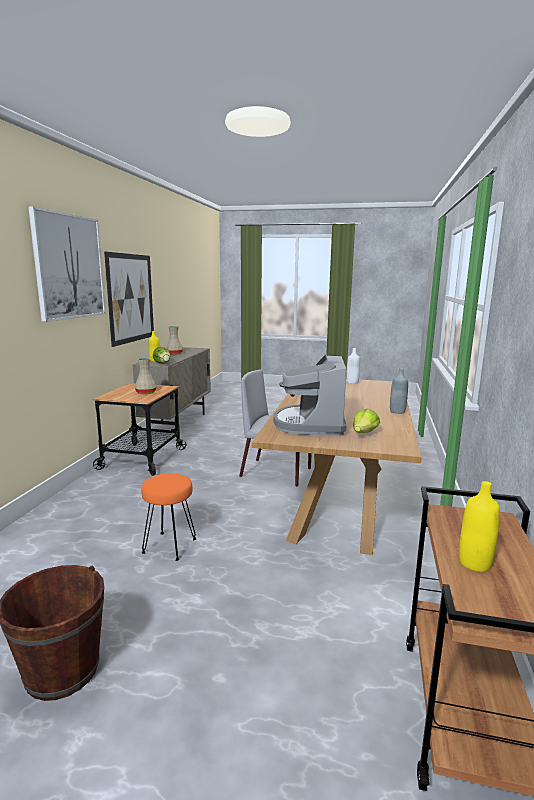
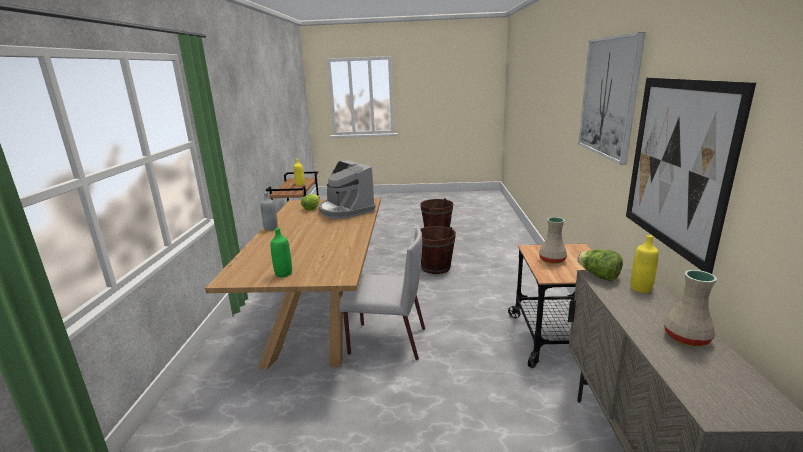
camera: 170 degrees right, 5 degrees up
orange stool [141,473,197,561] -> brown bucket [421,226,456,274]
coffee machine [273,355,347,436] -> coffee machine turned 150 degrees clockwise [319,160,376,219]
white bottle [346,348,360,384] -> green bottle [271,228,292,277]

